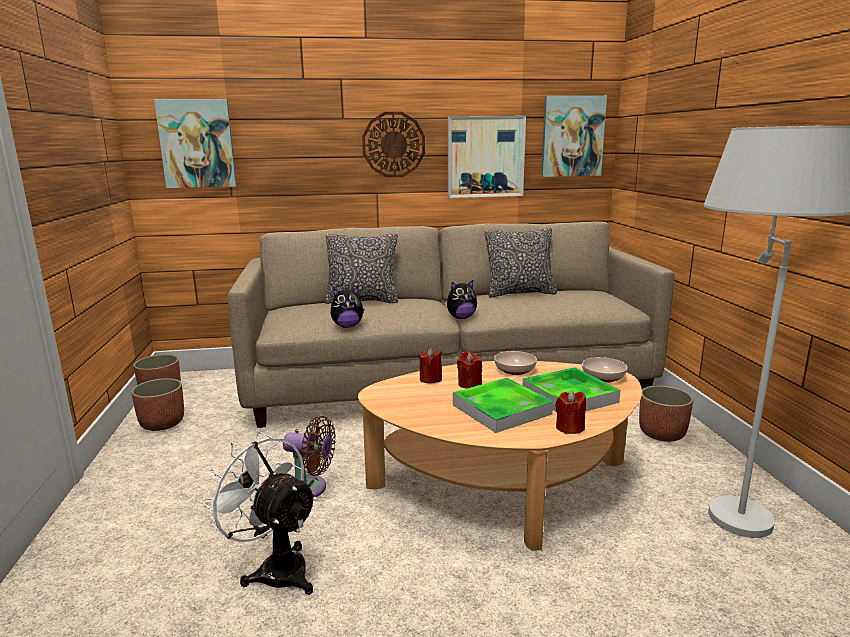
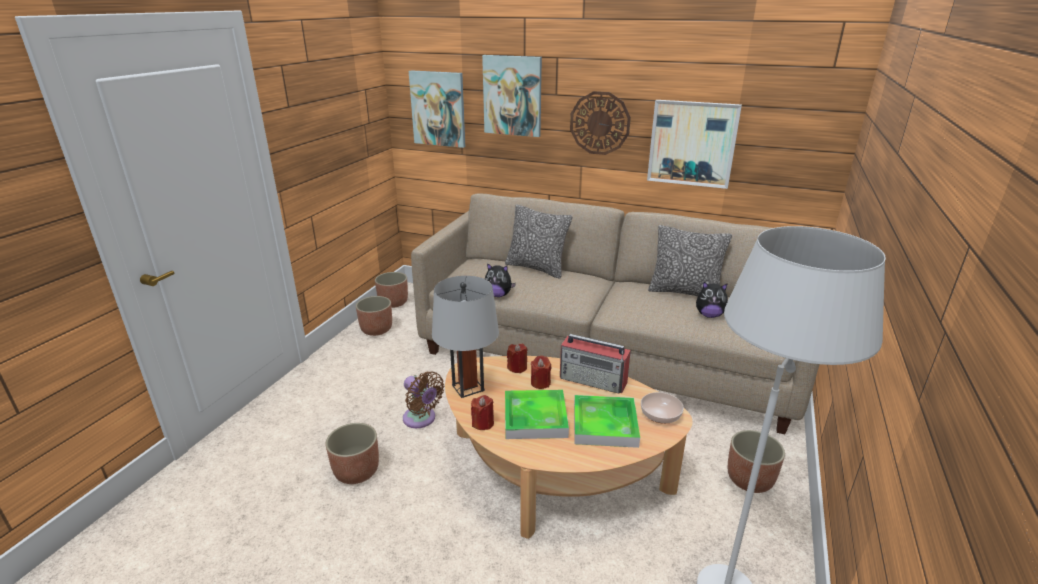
camera: 30 degrees right, 10 degrees up
white fan [201,431,318,595] -> planter [325,423,379,484]
plush toy [447,280,477,319] -> plush toy moved to [696,282,728,318]
bowl [494,351,537,375] -> radio [560,334,631,394]
picture [541,95,607,177] -> picture moved to [482,55,542,137]
red candle [556,390,586,434] -> red candle moved to [471,395,494,430]
none -> grey table lamp [432,276,499,398]

